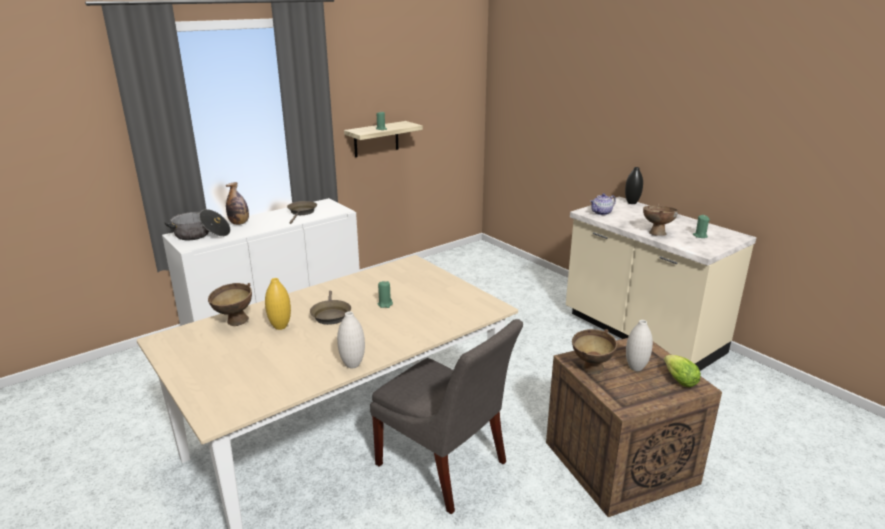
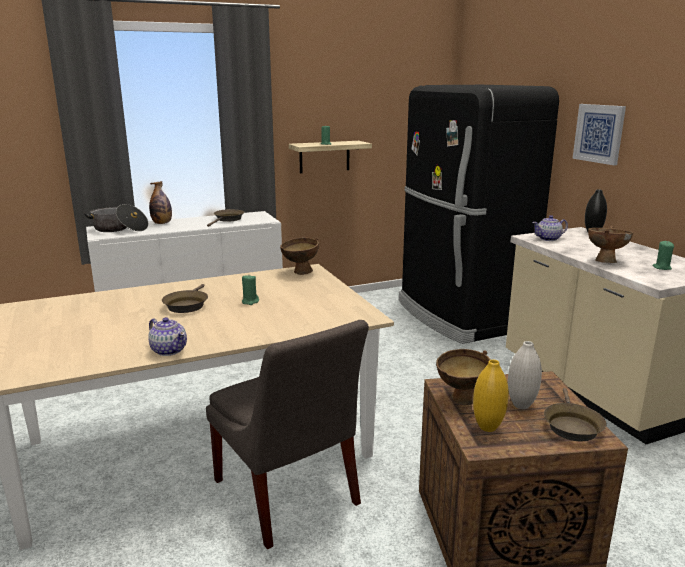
camera: 15 degrees right, 5 degrees down
brown bowl [208,283,252,326] -> brown bowl moved to [280,237,319,275]
yellow vase [265,278,291,330] -> yellow vase moved to [473,359,509,432]
white vase [337,311,365,368] -> teapot [148,317,187,356]
lettuce [664,355,701,387] -> brown frying pan [544,388,607,441]
none -> black fridge [398,85,559,344]
none -> picture [572,104,626,165]

